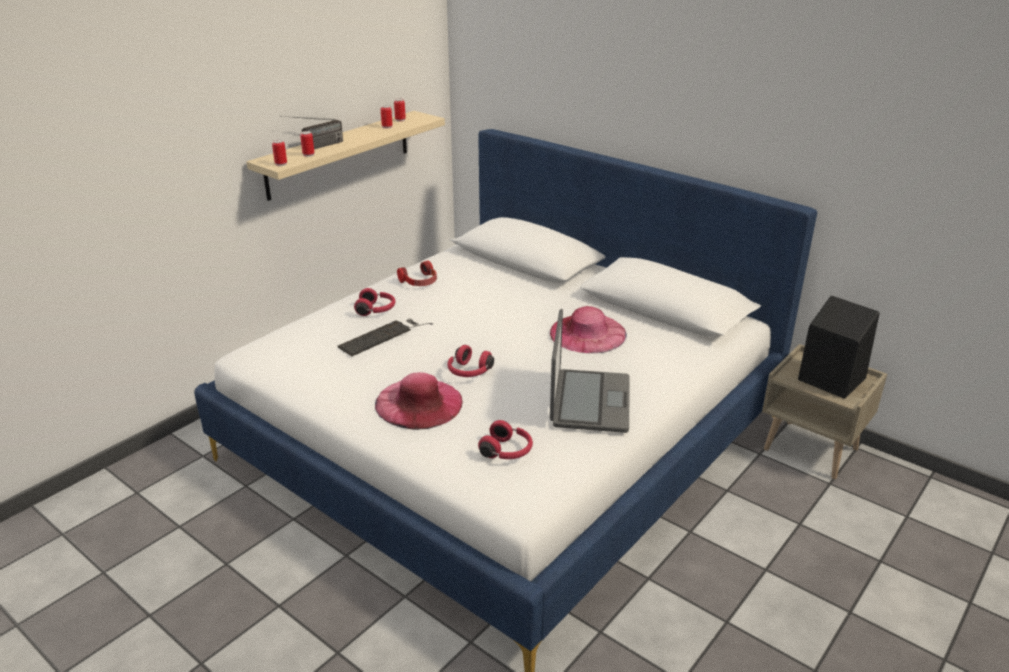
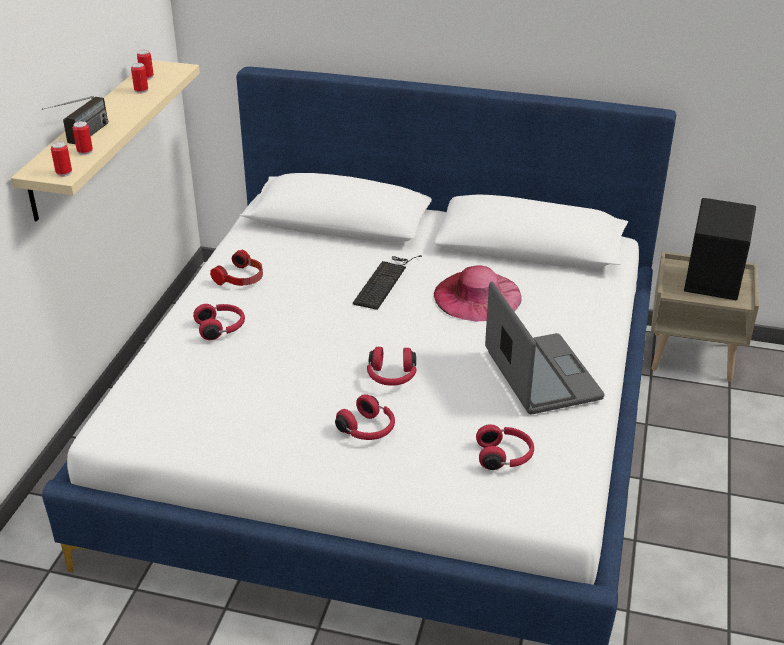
camera: 25 degrees left, 5 degrees up
keyboard [338,319,433,356] -> keyboard moved to [353,255,422,310]
pink hat [375,372,463,430] -> red headphones [335,394,395,440]

